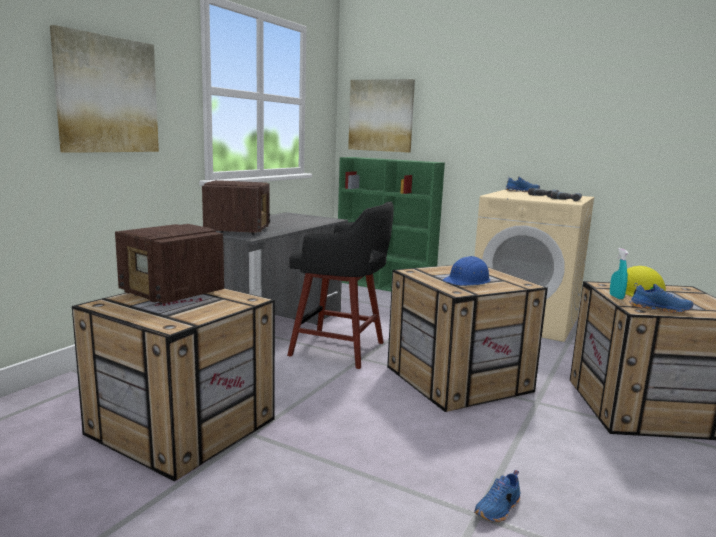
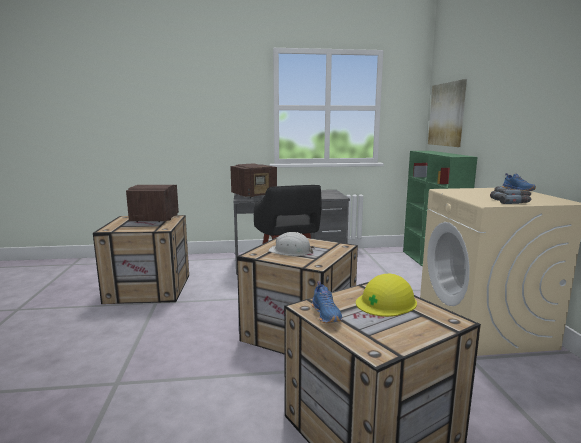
camera: 55 degrees right, 0 degrees up
picture [50,25,159,153] -> none
blue hard hat [443,256,490,286] -> white hard hat [268,232,315,256]
blue shoe [474,470,520,522] -> none
turquoise spray bottle [610,248,629,299] -> none

